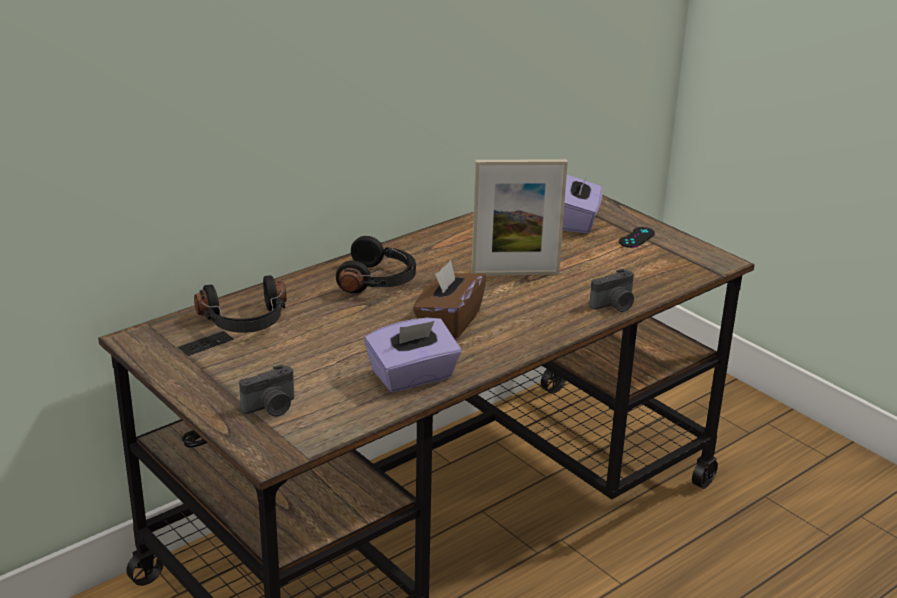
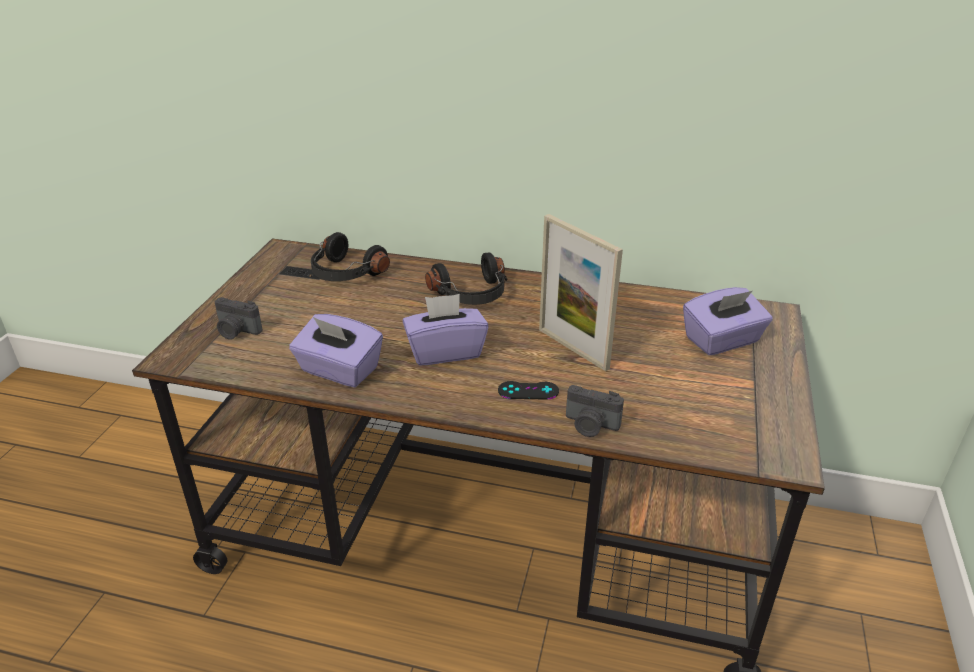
camera: 55 degrees right, 5 degrees up
brown tissue box [413,260,486,339] -> purple tissue box [403,294,489,365]
black game controller [619,227,655,248] -> black game controller moved to [498,381,559,400]

